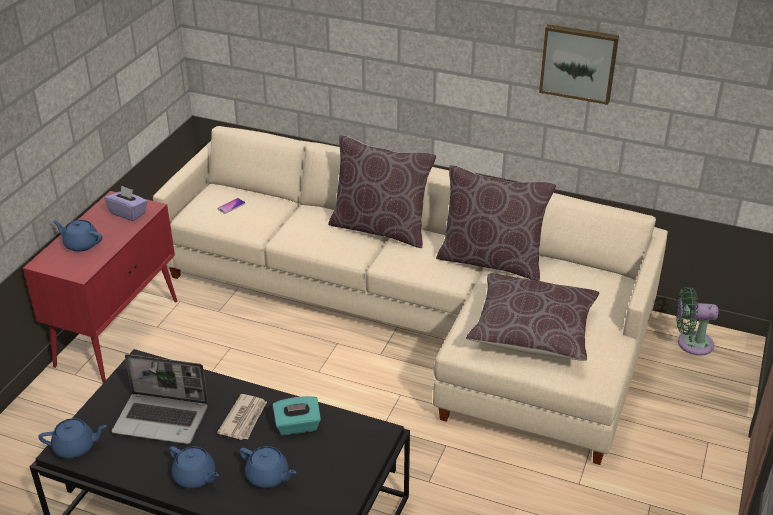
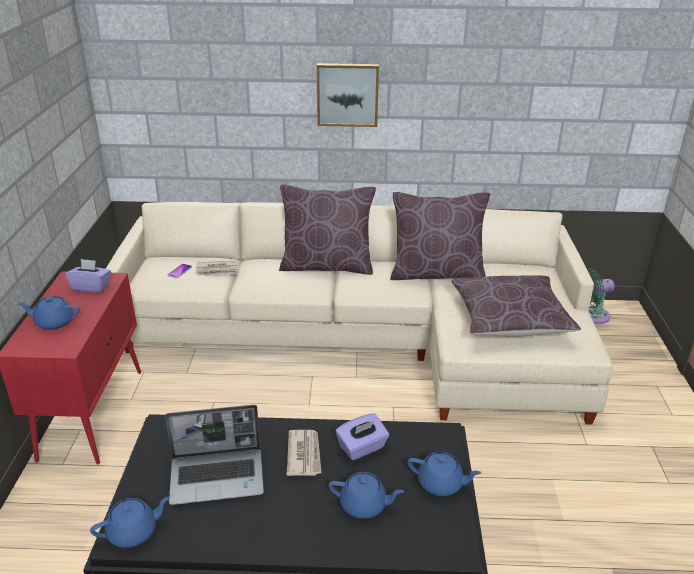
camera: 20 degrees left, 5 degrees down
blue teapot [169,446,219,488] -> blue teapot moved to [408,452,481,496]
turquoise tissue box [273,396,321,435] -> purple tissue box [335,414,389,460]
picture [539,24,619,105] -> picture moved to [317,63,379,127]
none -> newspaper [196,260,240,276]

